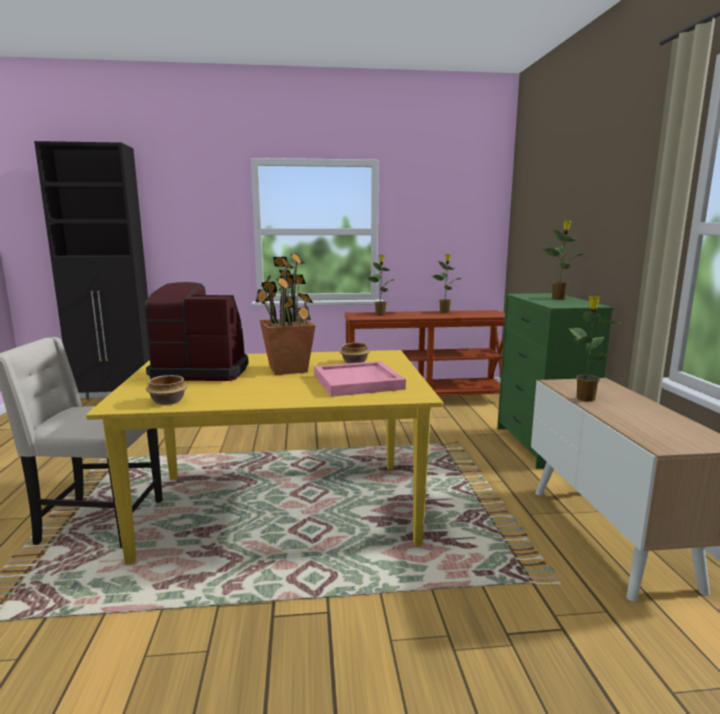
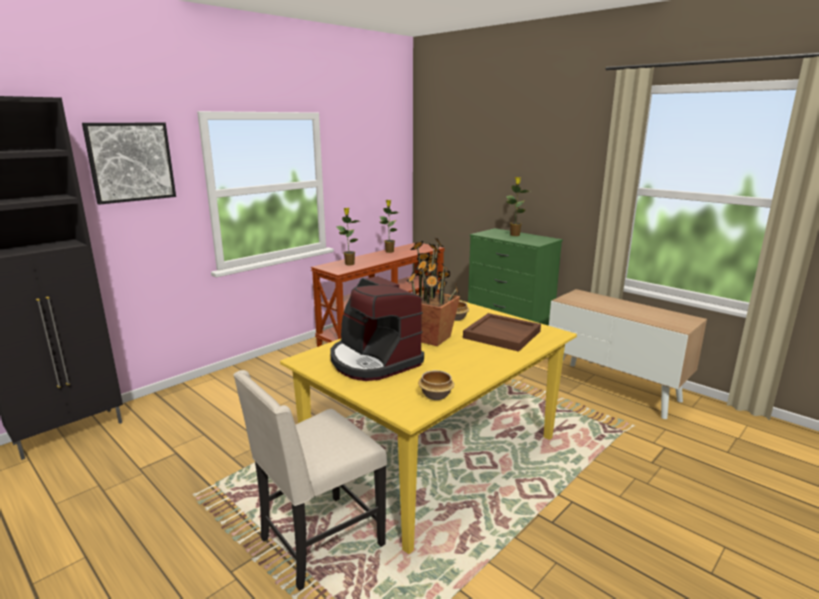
camera: 40 degrees left, 5 degrees up
coffee machine [144,282,249,381] -> coffee machine turned 90 degrees counterclockwise [330,276,424,381]
pink tray [314,361,406,397] -> brown tray [463,313,541,352]
potted plant [569,296,622,402] -> none
none -> picture [82,123,176,205]

